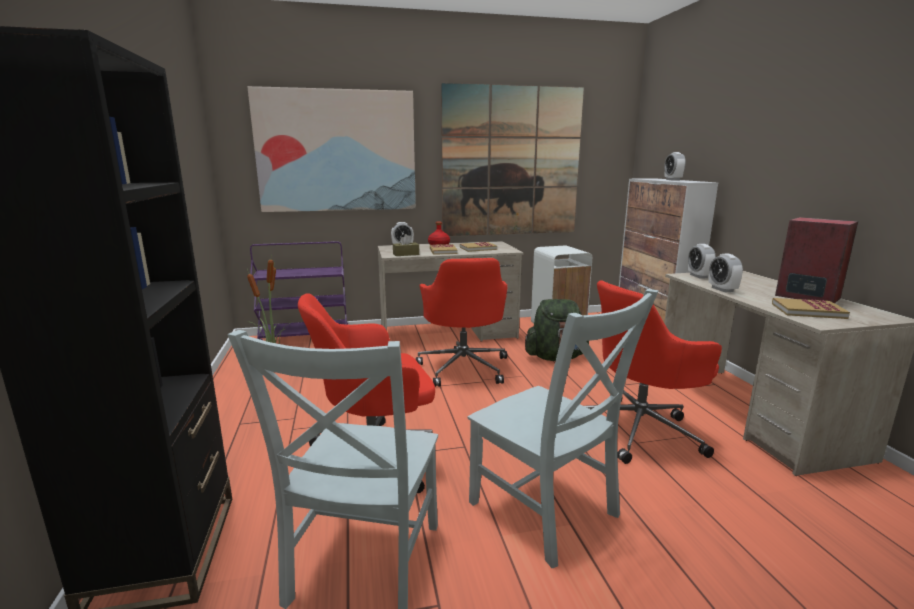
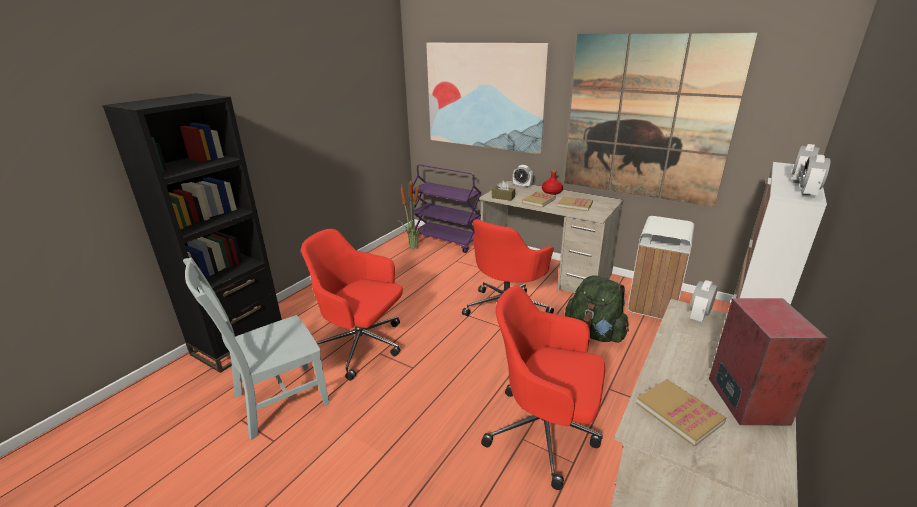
camera: 45 degrees right, 10 degrees up
grey chair [467,289,659,568] -> none
alarm clock [709,253,743,293] -> alarm clock moved to [800,154,831,198]

